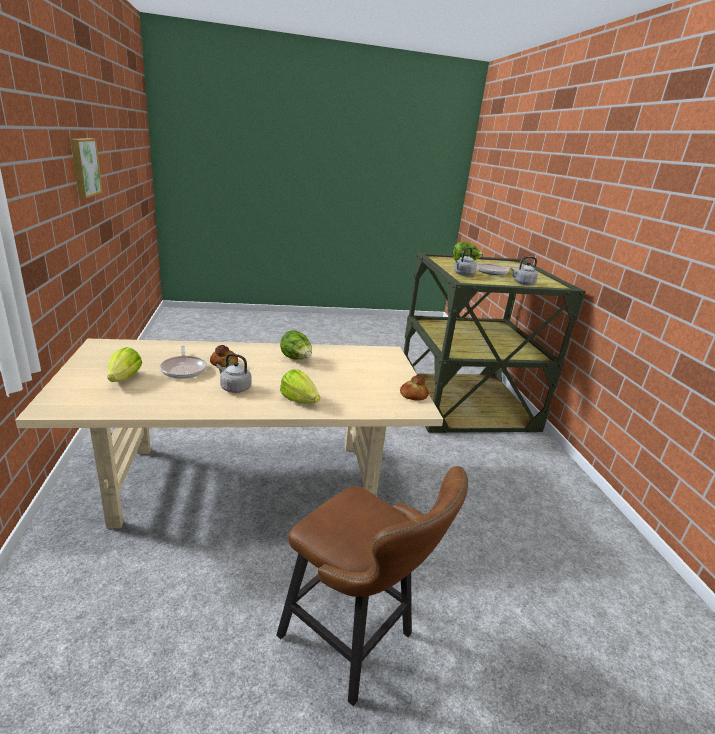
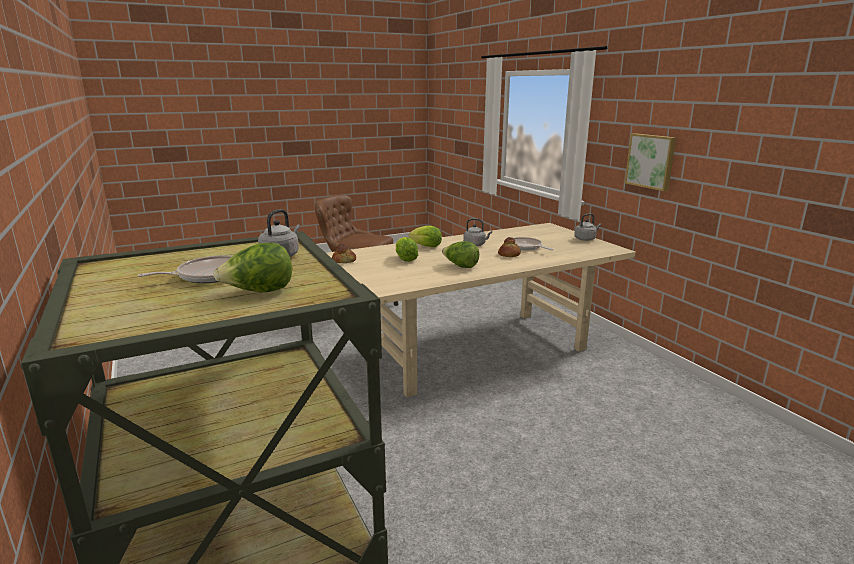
camera: 165 degrees right, 5 degrees down
picture [71,138,102,198] -> picture moved to [625,133,676,191]
lettuce [107,347,142,382] -> lettuce moved to [396,237,418,262]
grey kettle [510,256,538,285] -> grey kettle moved to [574,214,601,241]

